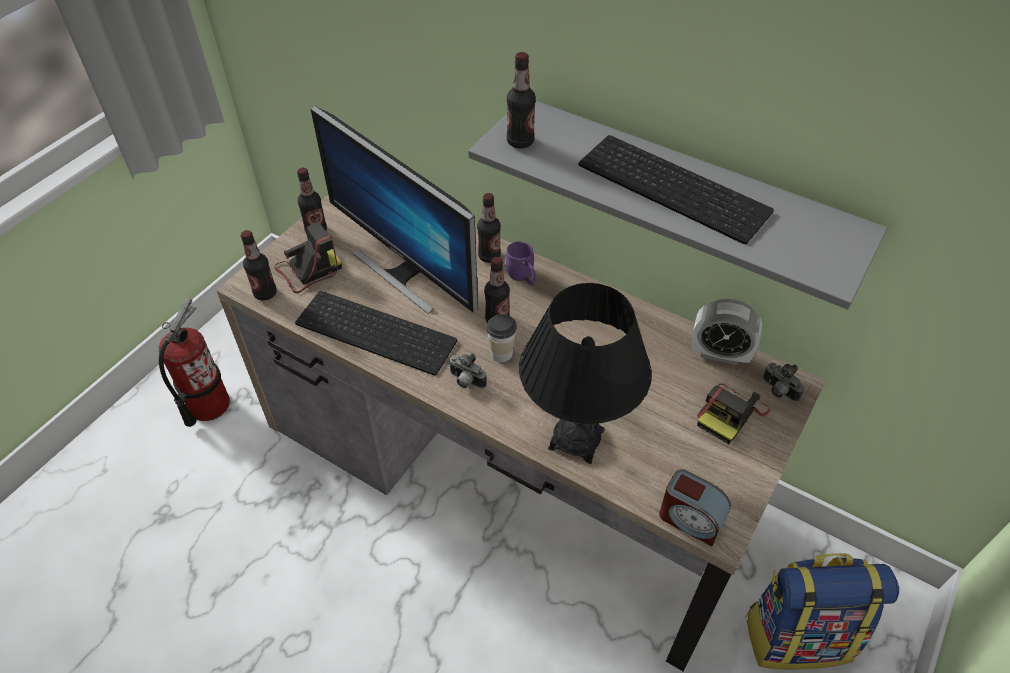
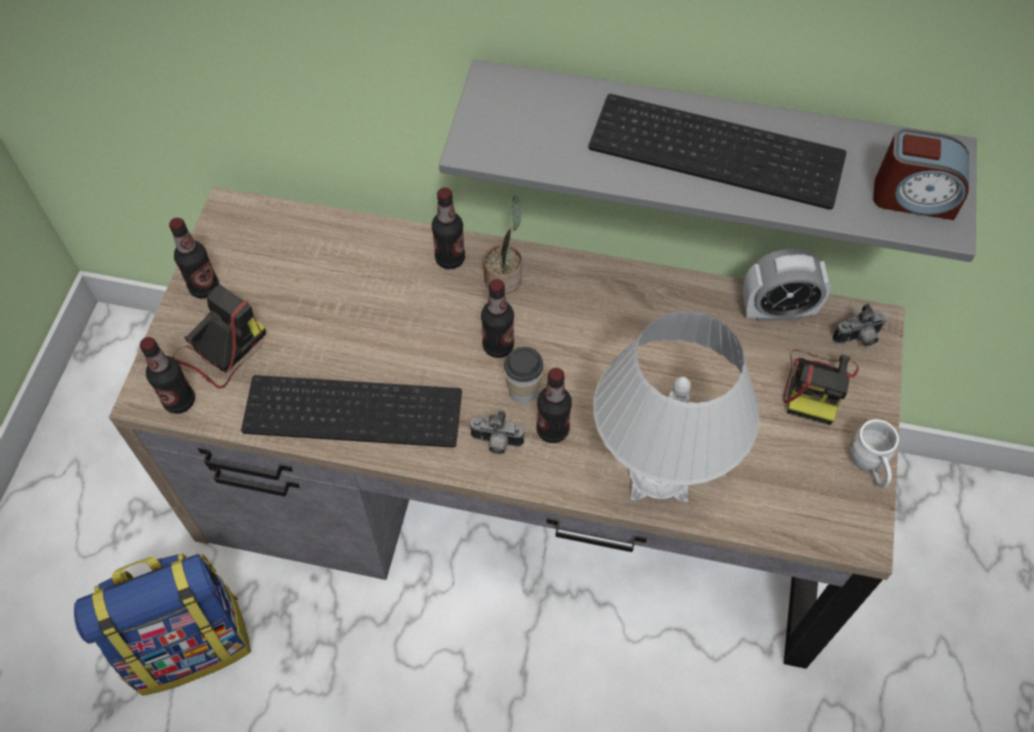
camera: 20 degrees left, 10 degrees up
fire extinguisher [159,298,230,427] -> none
monitor [311,106,478,314] -> none
purple mug [505,242,536,285] -> potted plant [483,196,523,294]
bottle [507,52,536,149] -> bottle moved to [537,368,572,443]
black table lamp [519,283,652,464] -> white table lamp [593,311,760,502]
alarm clock [659,469,731,546] -> alarm clock moved to [873,129,969,220]
backpack [745,553,899,670] -> backpack moved to [74,554,251,696]
camera [763,363,804,402] -> camera turned 45 degrees counterclockwise [832,304,886,347]
none -> white mug [850,419,899,488]

